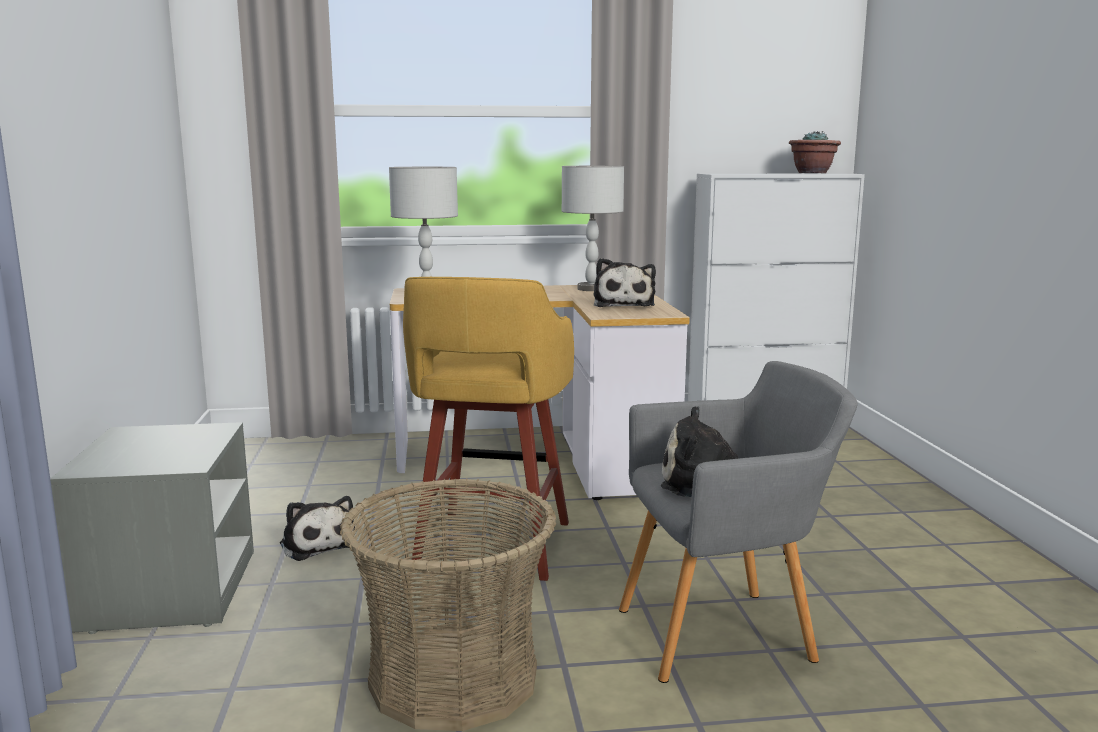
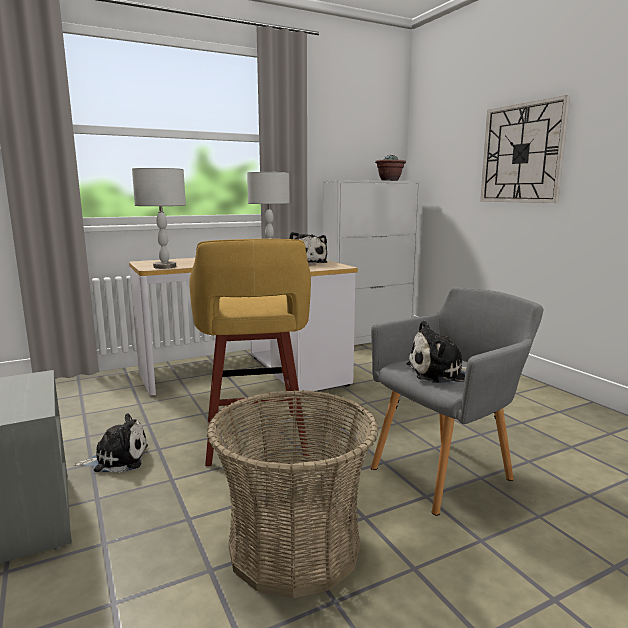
camera: 20 degrees left, 0 degrees up
plush toy [280,496,355,561] -> plush toy turned 45 degrees counterclockwise [74,413,148,473]
none -> wall clock [480,95,570,203]

